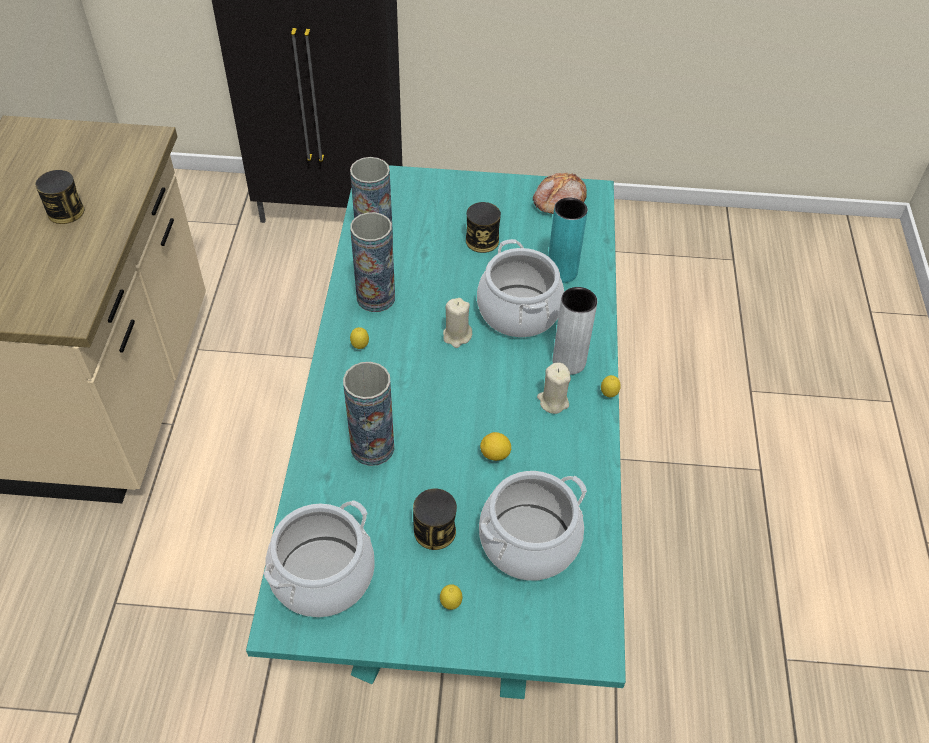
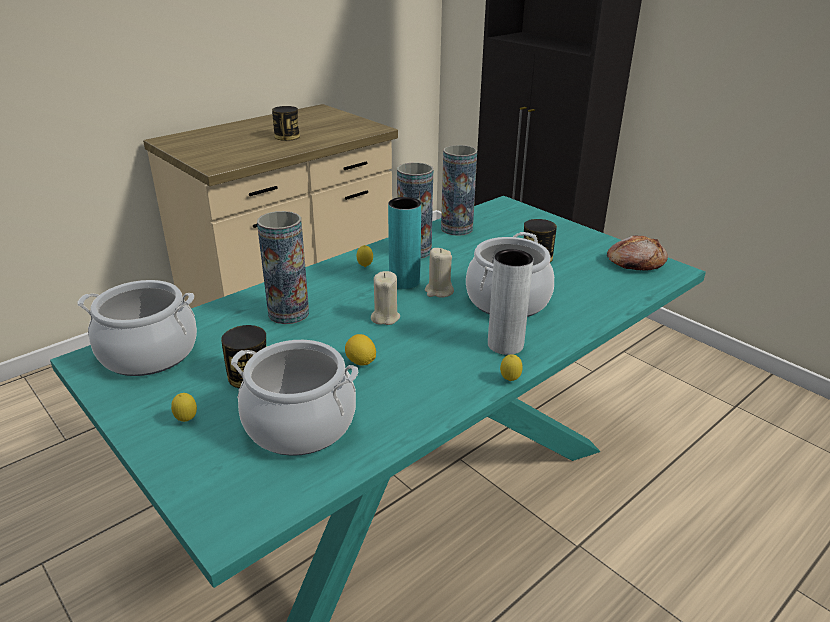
camera: 45 degrees right, 20 degrees down
beige candle [537,363,571,414] -> beige candle moved to [371,271,400,325]
turquoise vase [548,198,588,283] -> turquoise vase moved to [388,197,421,289]

